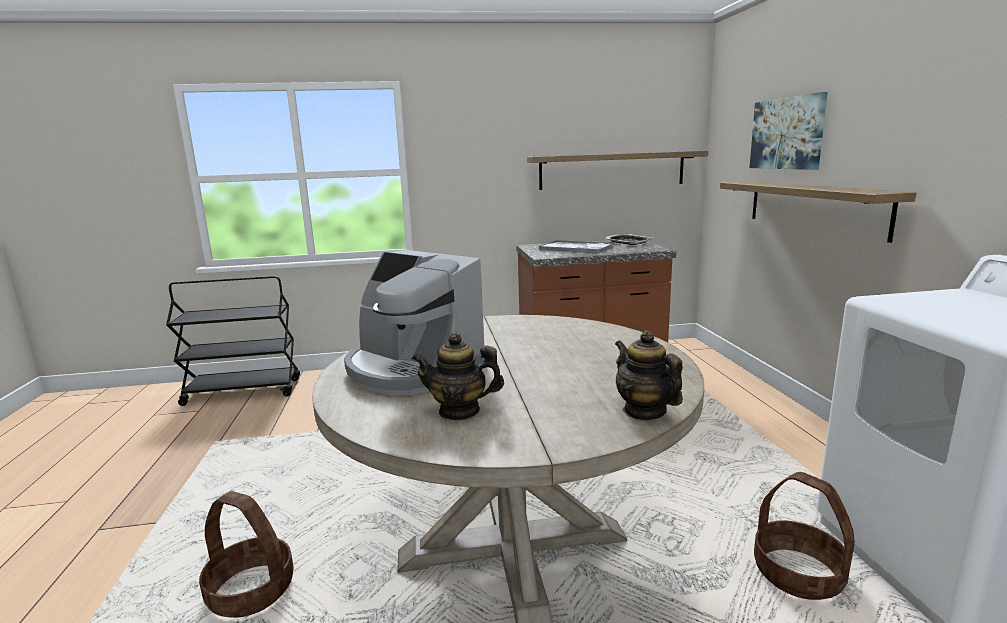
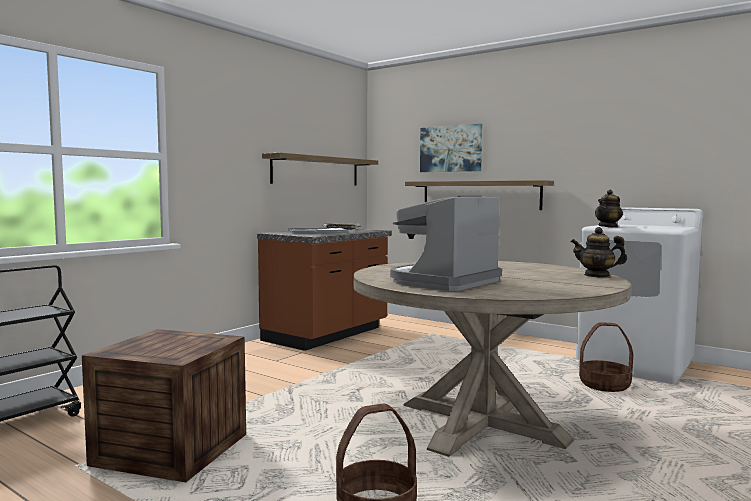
camera: 45 degrees left, 10 degrees down
coffee machine [344,250,485,395] -> coffee machine turned 135 degrees clockwise [390,196,502,291]
teapot [412,333,504,420] -> teapot moved to [595,190,623,227]
none -> crate [82,329,246,482]

